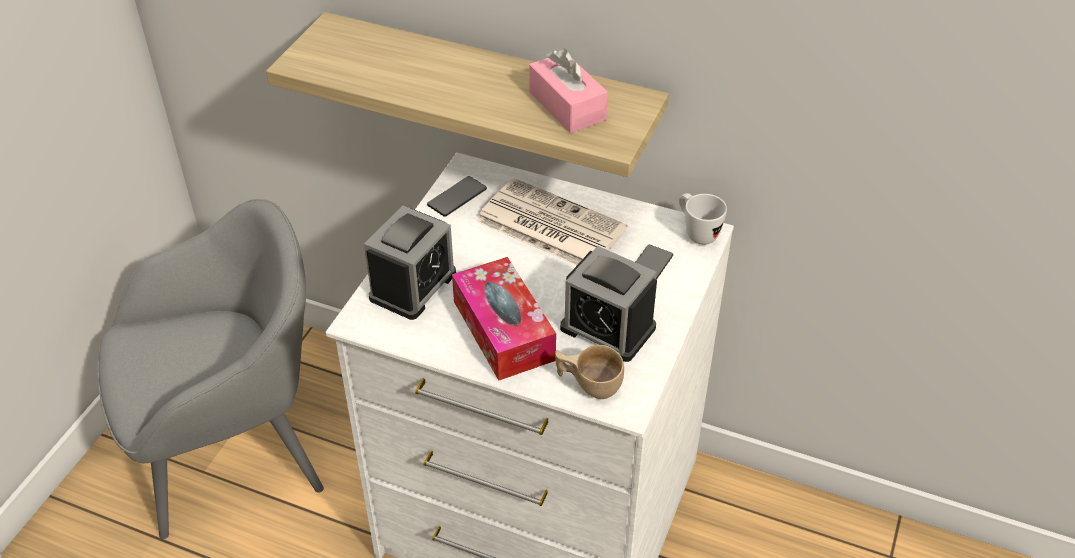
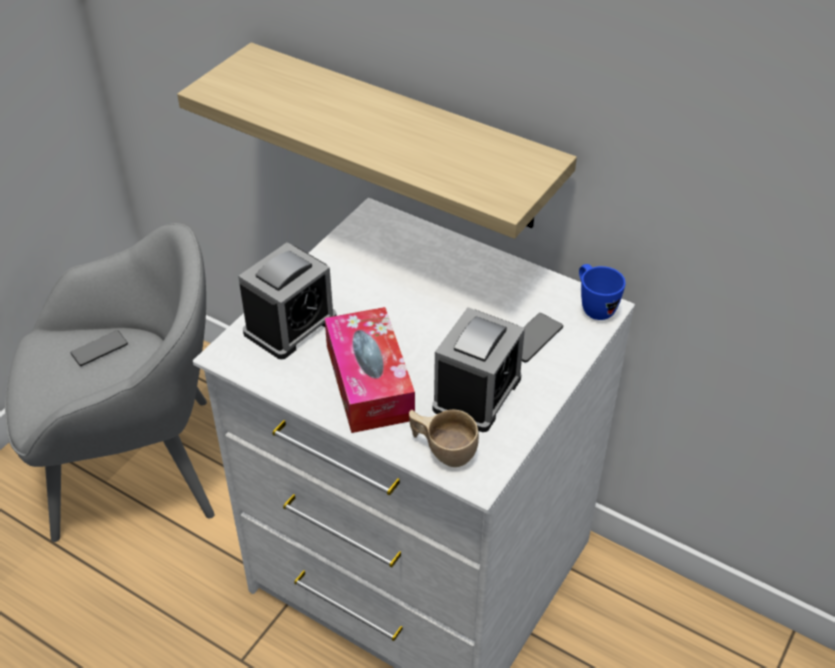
camera: 10 degrees right, 0 degrees up
phone [427,176,487,217] -> phone moved to [71,330,128,366]
newspaper [476,178,627,265] -> none
pink tissue box [529,48,608,133] -> none
alarm clock [560,246,657,362] -> alarm clock turned 105 degrees counterclockwise [432,307,525,432]
white mug [679,193,727,245] -> blue mug [579,264,626,320]

